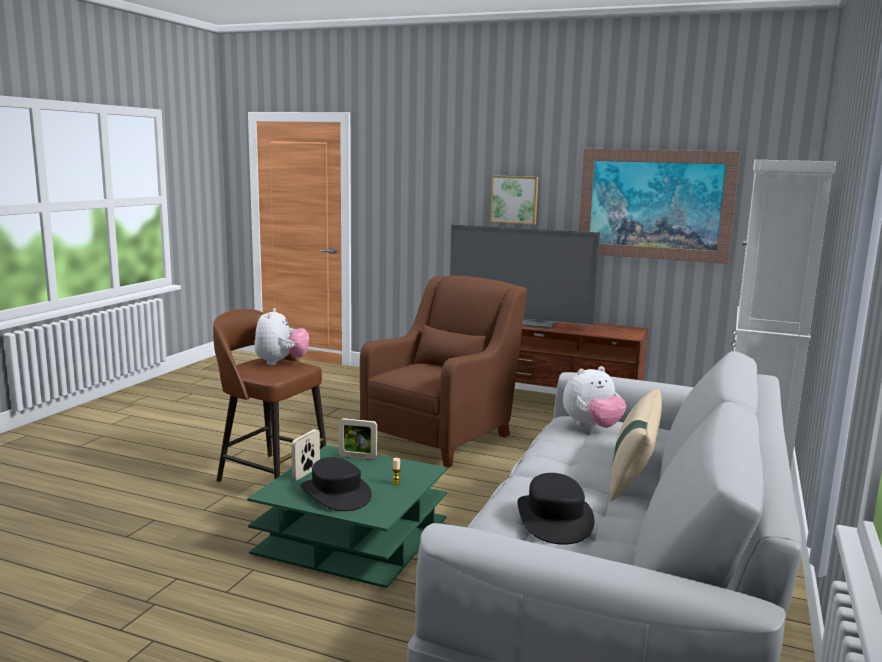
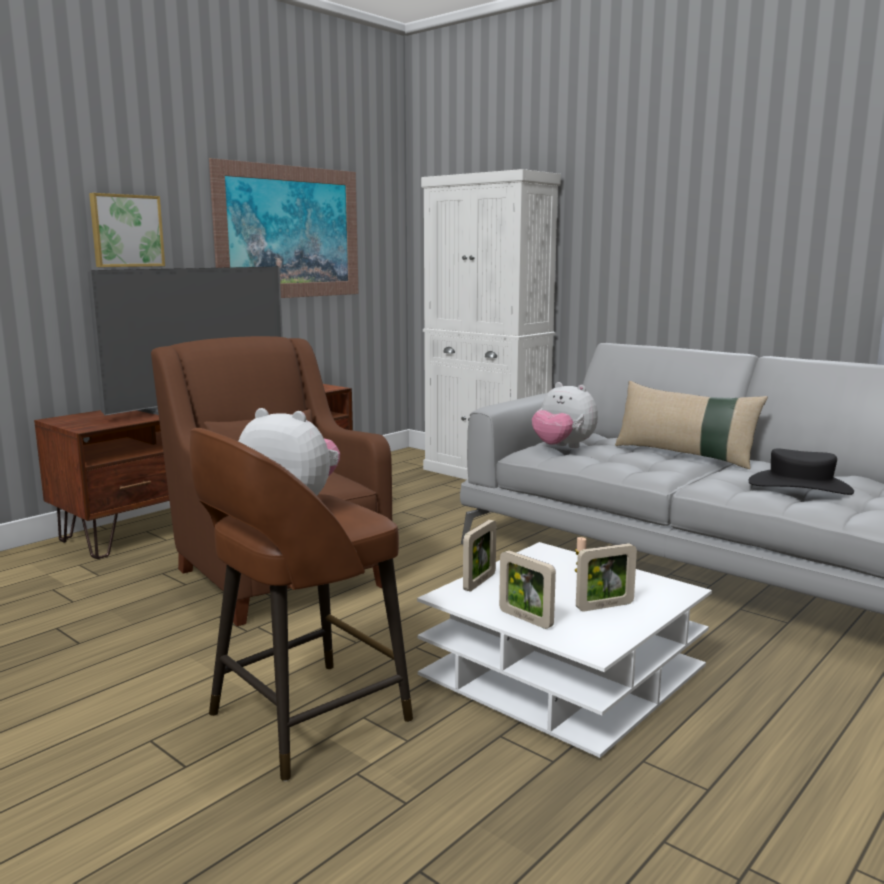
camera: 70 degrees left, 0 degrees up
green coffee table [247,445,448,588] -> white coffee table [417,542,712,758]
black hat [300,457,372,511] -> picture frame [576,543,637,611]
plush toy [563,366,626,428] -> plush toy turned 135 degrees clockwise [532,382,598,448]

